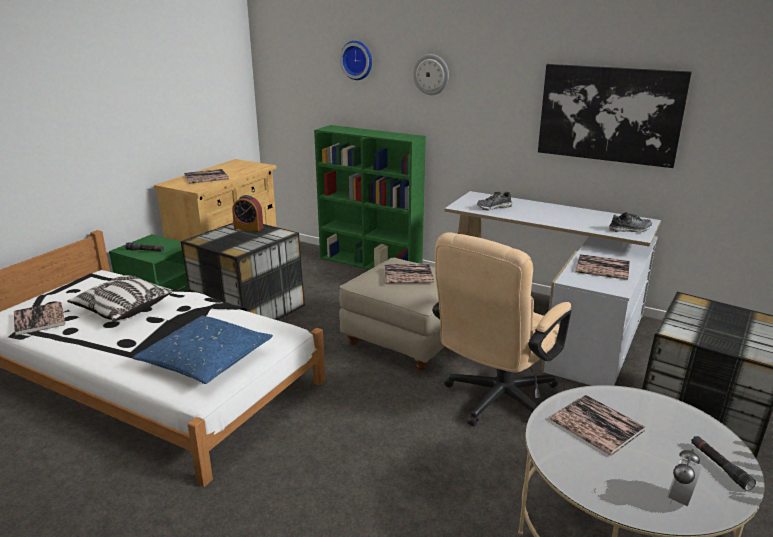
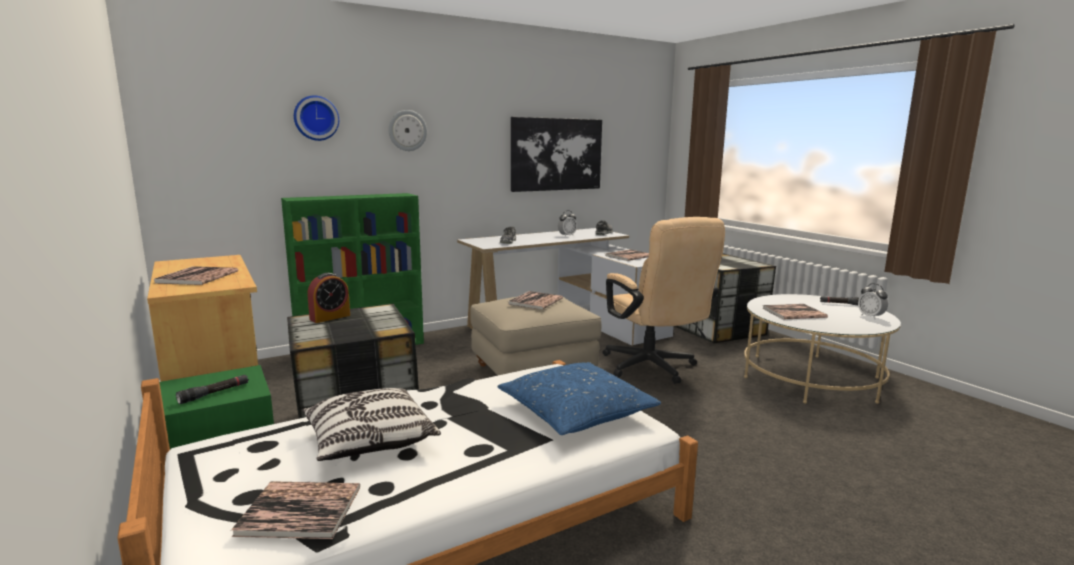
camera: 60 degrees left, 10 degrees down
none -> alarm clock [558,210,577,237]

